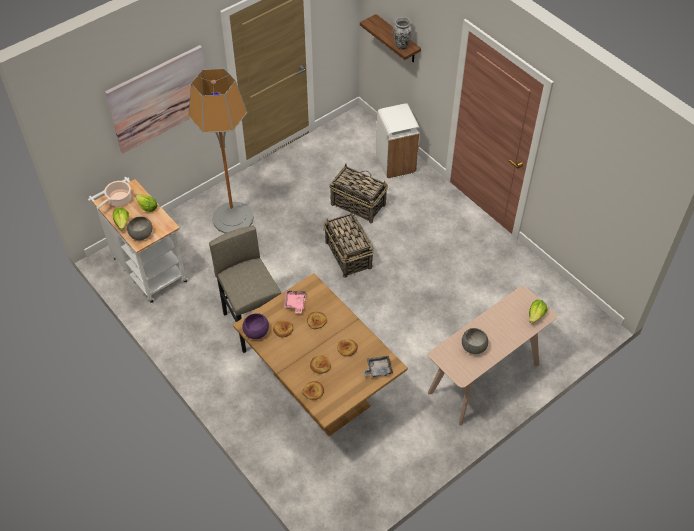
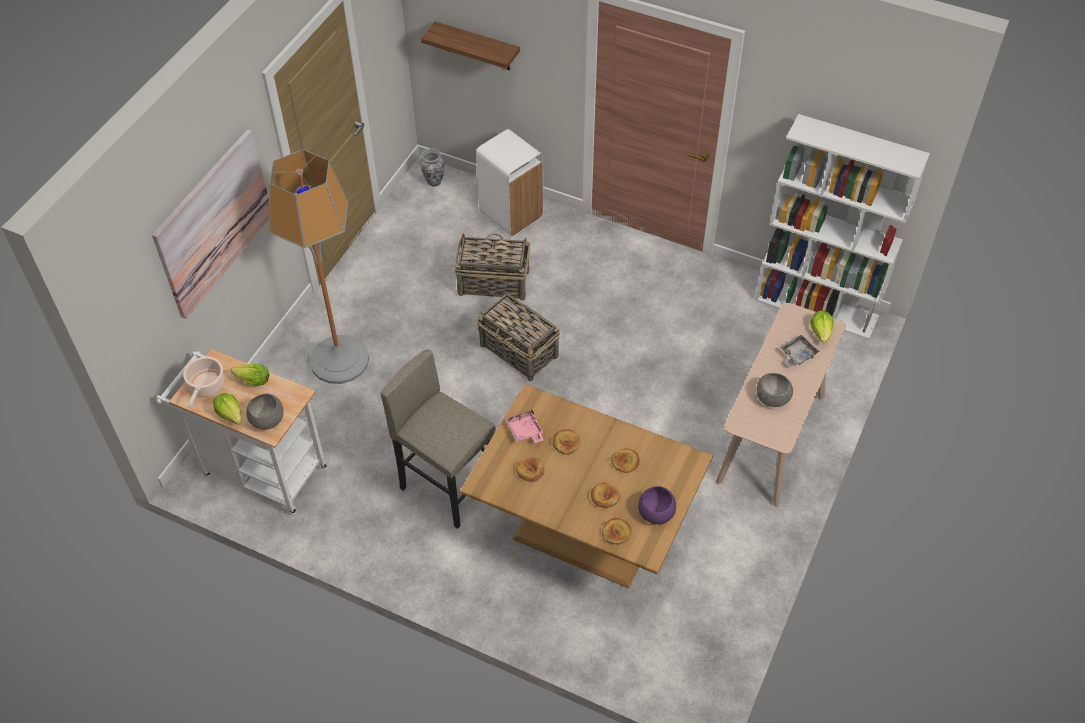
camera: 25 degrees left, 0 degrees up
purple bowl [242,313,269,339] -> purple bowl moved to [638,486,676,524]
grey tray [363,356,393,377] -> grey tray moved to [780,335,819,367]
vase [393,17,412,50] -> vase moved to [420,148,444,187]
none -> white bookcase [755,114,930,340]

